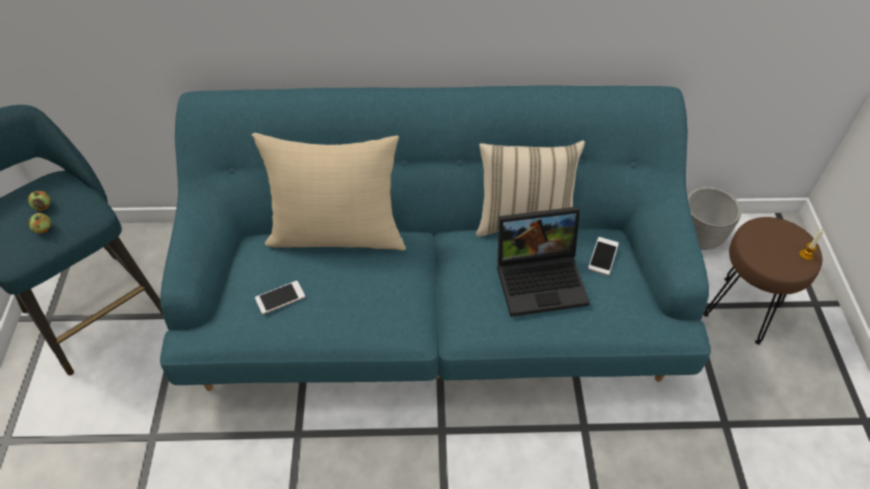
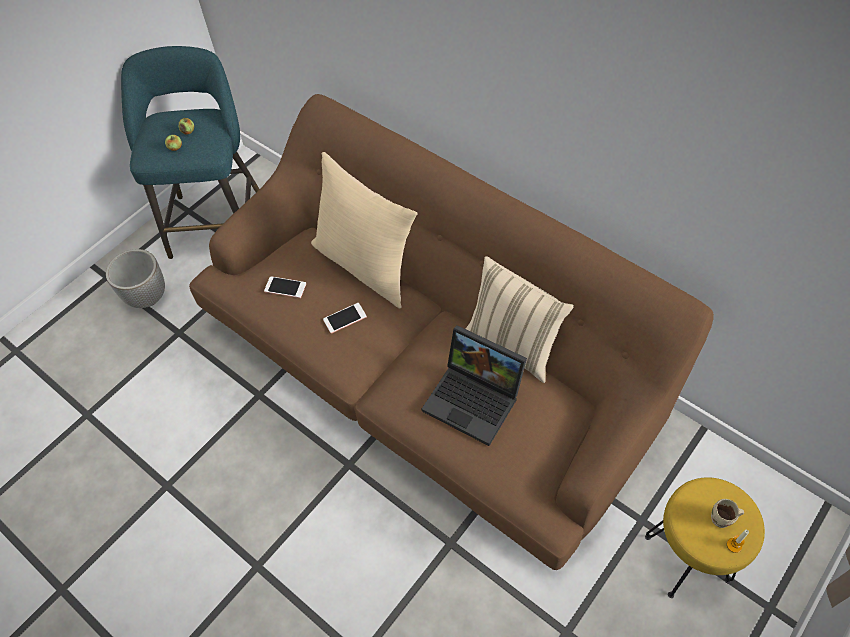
camera: 45 degrees right, 5 degrees up
turquoise sofa [160,86,711,391] -> brown sofa [189,94,714,570]
phone [588,237,619,275] -> phone moved to [323,303,367,333]
planter [687,187,741,250] -> planter moved to [106,249,165,308]
brown stool [703,217,822,345] -> yellow stool [645,477,765,598]
none -> beige mug [711,499,744,528]

